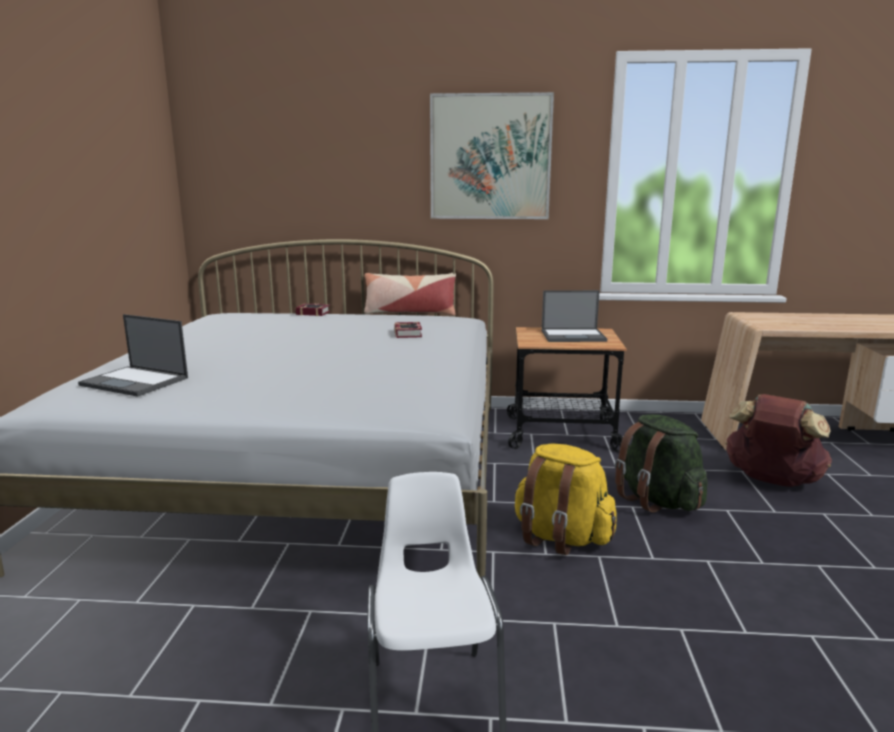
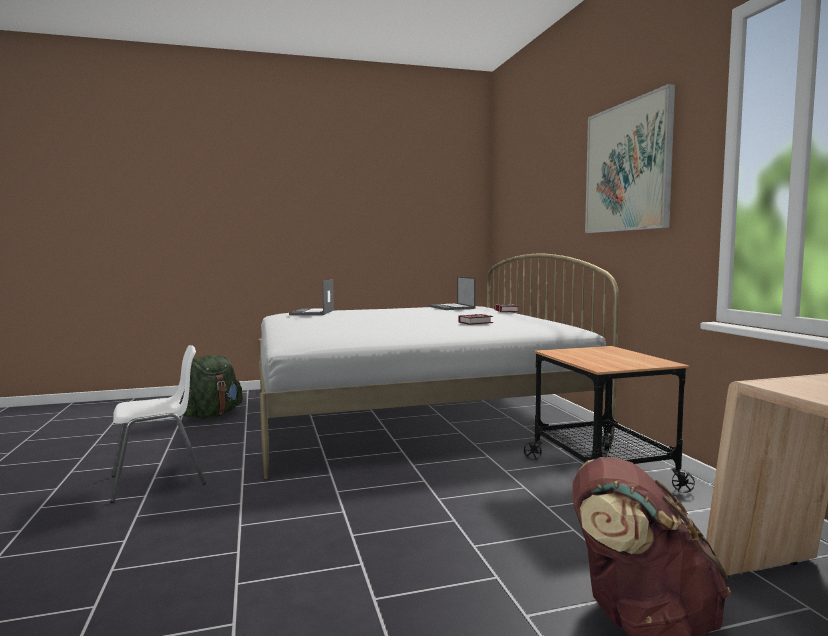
camera: 70 degrees right, 10 degrees down
pillow [364,273,456,316] -> none
yellow backpack [515,444,617,555] -> none
laptop [542,290,607,342] -> laptop moved to [429,276,475,310]
green backpack [615,414,708,513] -> green backpack moved to [180,355,243,418]

